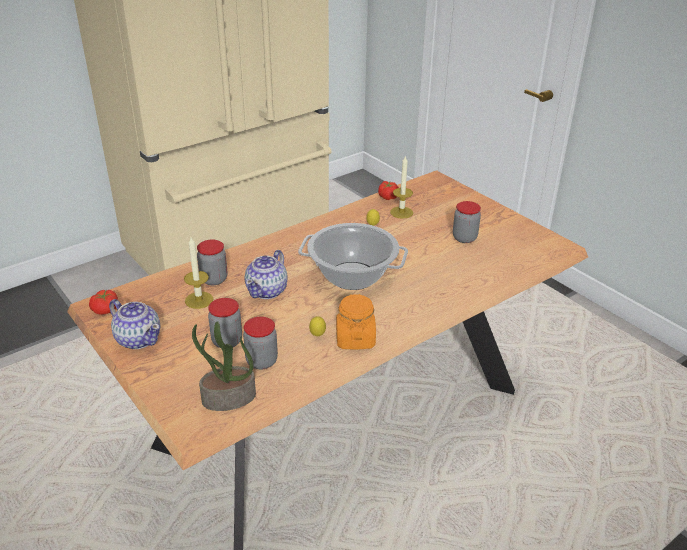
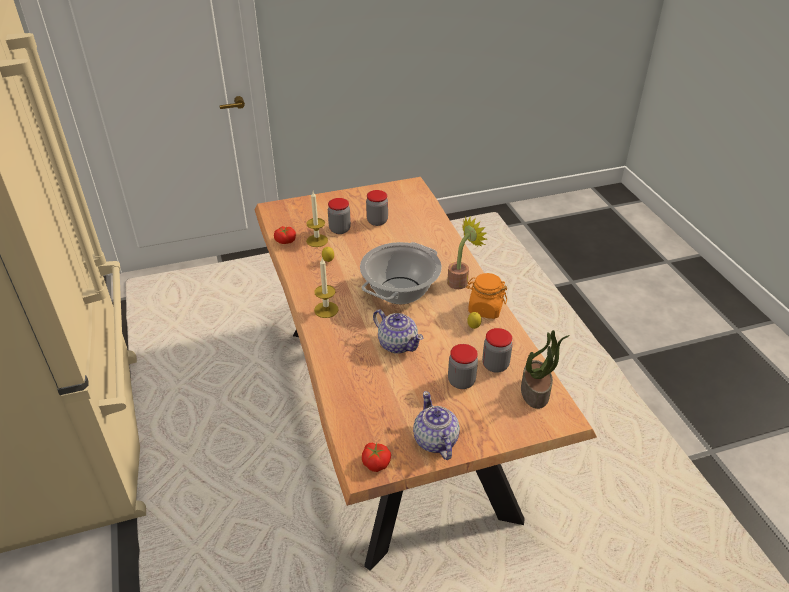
camera: 70 degrees left, 5 degrees up
teapot [109,299,160,349] -> teapot turned 75 degrees counterclockwise [413,391,460,460]
candle [184,237,213,309] -> candle moved to [314,258,339,318]
jar [197,239,227,285] -> jar moved to [328,198,351,234]
none -> potted plant [447,215,487,289]

